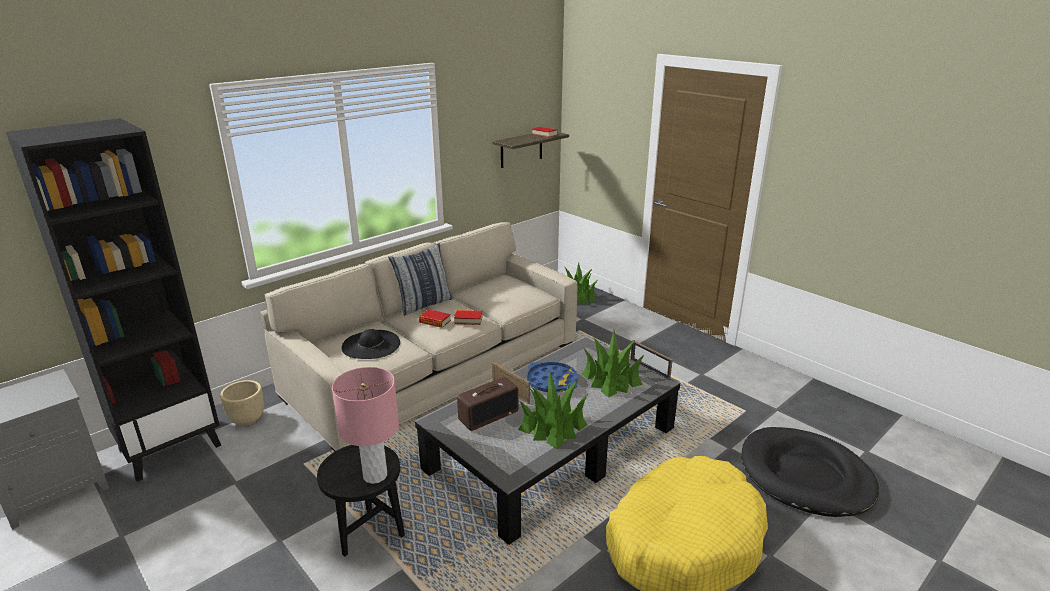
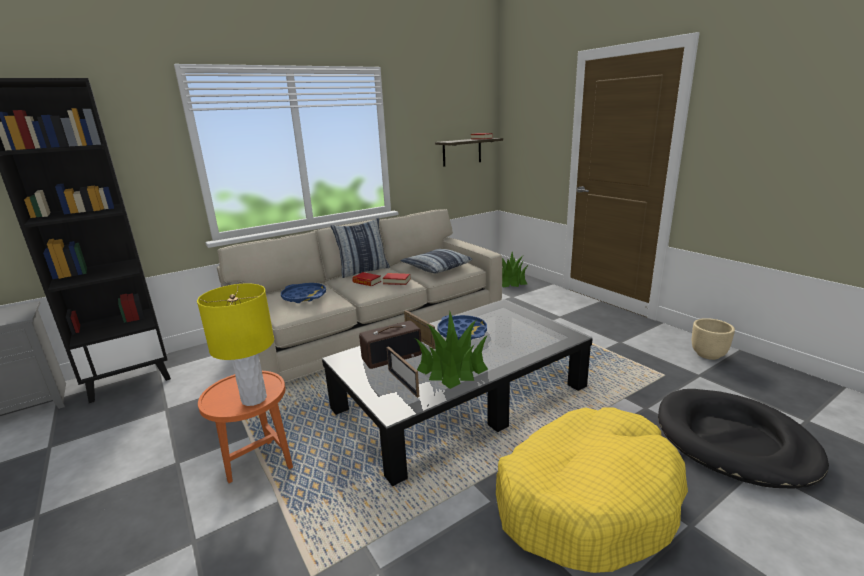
camera: 10 degrees right, 5 degrees down
beige planter [220,380,264,426] -> beige planter moved to [692,318,735,360]
black side table [317,445,405,557] -> orange side table [198,371,293,483]
pink table lamp [332,367,399,484] -> yellow table lamp [197,283,274,406]
black hat [342,329,400,359] -> blue tray [281,283,326,303]
potted plant [582,330,644,397] -> none
picture frame [630,340,673,380] -> picture frame moved to [387,346,419,398]
none -> pillow [401,249,472,273]

